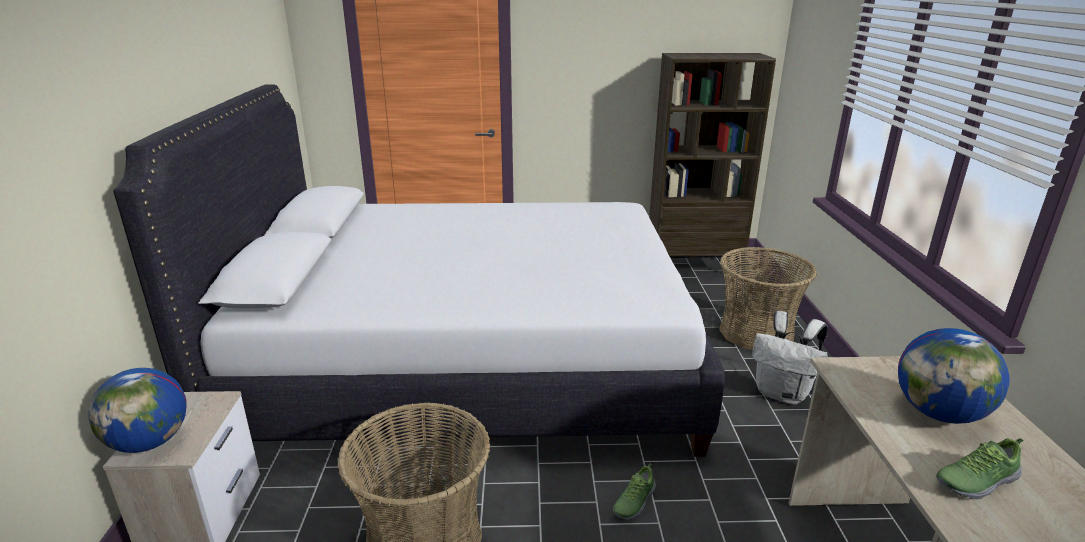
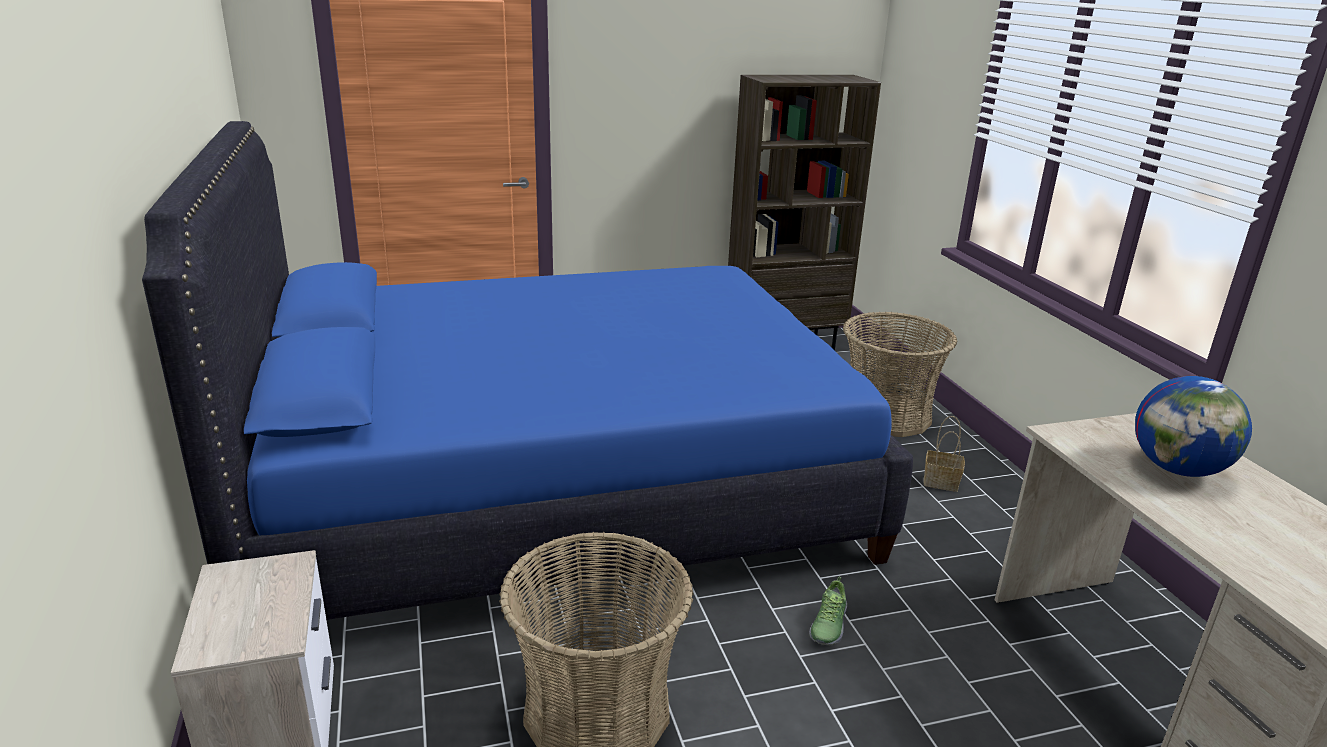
camera: 15 degrees left, 0 degrees up
globe [88,368,187,453] -> none
white bed [113,84,725,457] -> blue bed [142,121,913,620]
white backpack [752,311,828,405] -> basket [924,416,965,492]
shoe [936,438,1023,500] -> none

